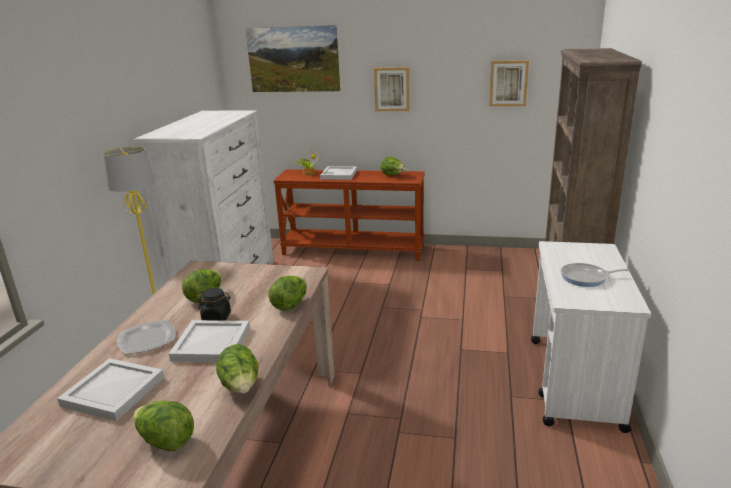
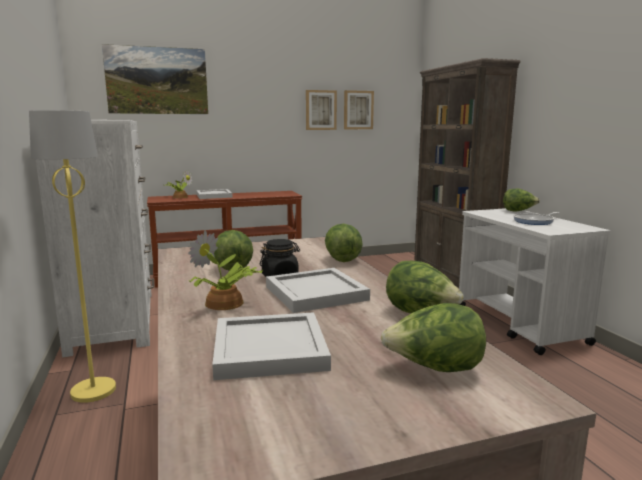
camera: 30 degrees left, 10 degrees down
plate [117,320,176,354] -> potted plant [188,230,264,310]
picture [374,67,410,111] -> picture moved to [306,90,337,130]
lettuce [380,157,406,176] -> lettuce moved to [503,188,540,212]

